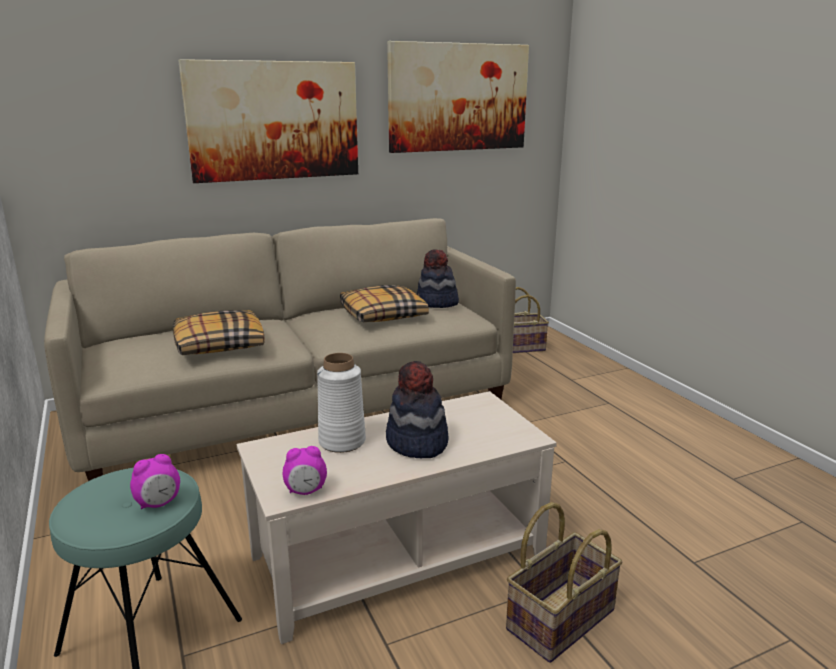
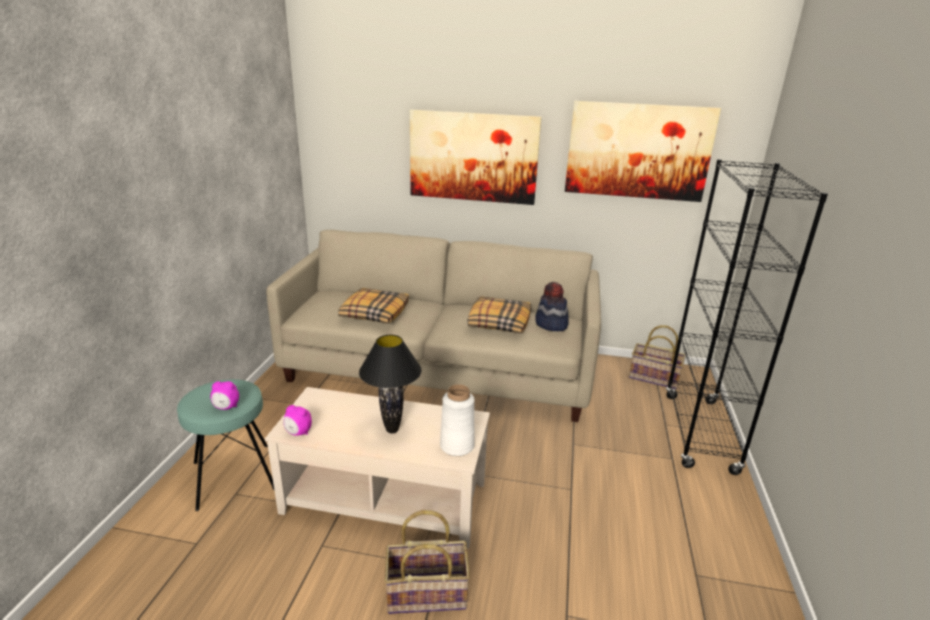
camera: 35 degrees right, 5 degrees up
white vase [317,353,366,453] -> white vase moved to [440,384,475,456]
hat [386,361,448,458] -> black table lamp [359,335,421,433]
none -> black bookcase [666,159,828,475]

